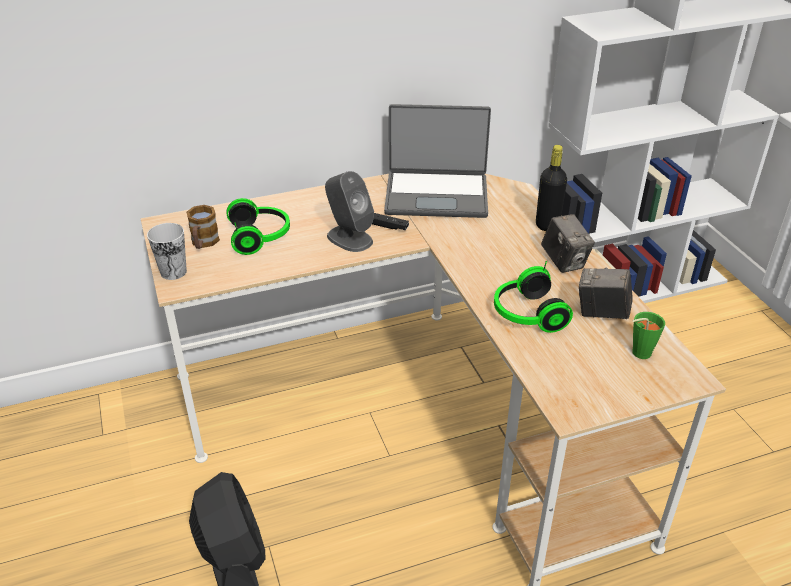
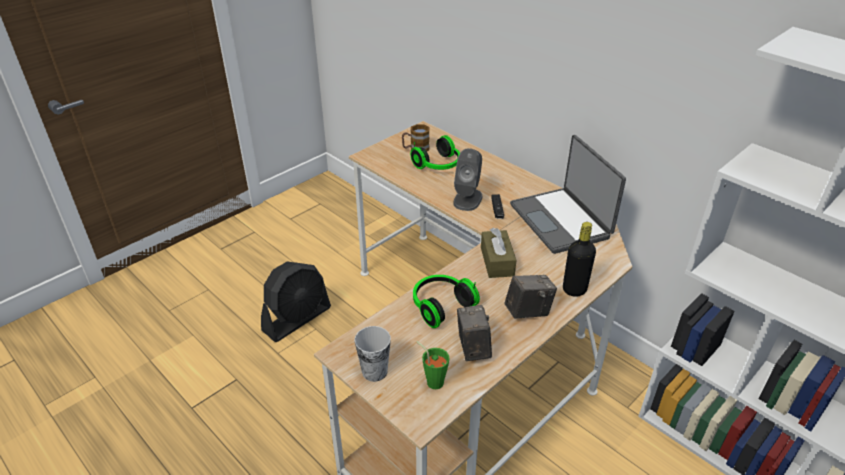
camera: 65 degrees right, 0 degrees up
cup [147,223,187,280] -> cup moved to [355,326,391,382]
camera [541,214,595,273] -> camera turned 150 degrees counterclockwise [504,275,557,319]
none -> brown tissue box [481,228,516,278]

